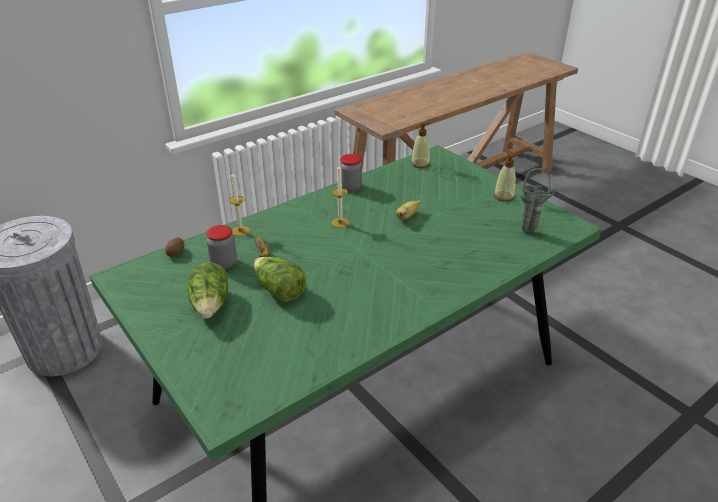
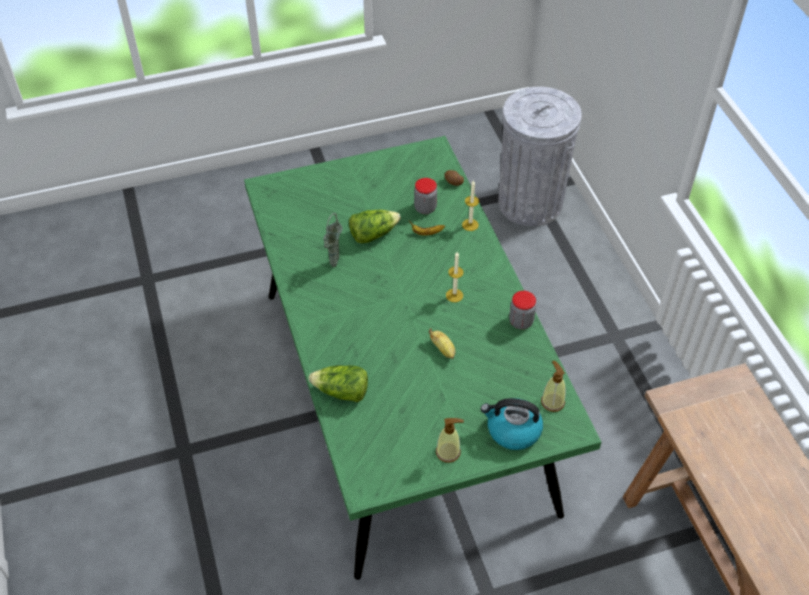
camera: 110 degrees right, 15 degrees up
lettuce [187,262,228,318] -> lettuce moved to [308,365,368,402]
green vase [520,168,555,232] -> green vase moved to [323,213,343,267]
none -> kettle [481,398,543,450]

